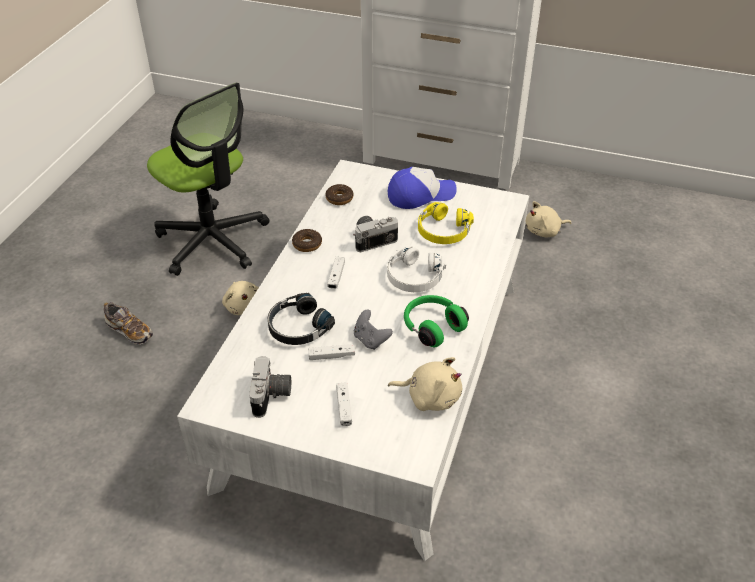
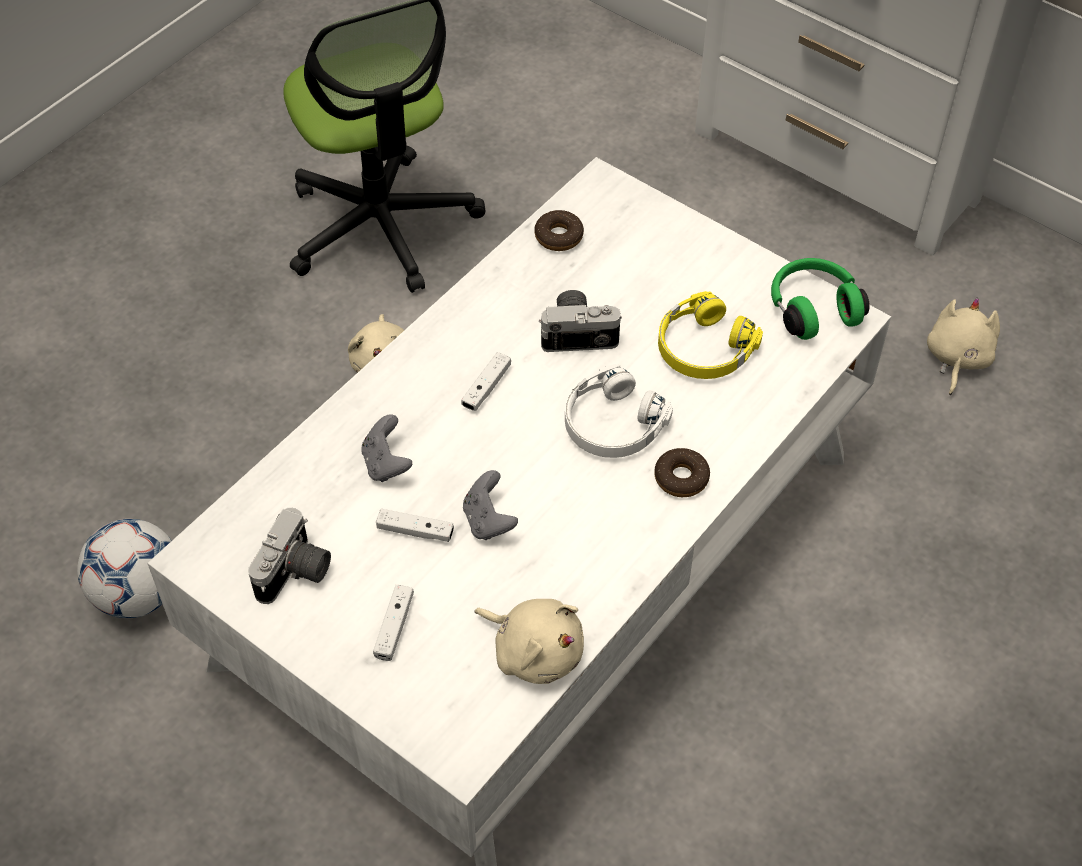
camera: 20 degrees right, 10 degrees up
shoe [104,302,153,345] -> none
black headphones [268,293,335,345] -> grey game controller [362,414,412,482]
donut [292,229,322,252] -> donut moved to [654,448,710,497]
cap [388,167,457,209] -> none
green headphones [404,295,469,347] -> green headphones moved to [771,258,870,340]
beige plush toy [526,201,571,237] -> beige plush toy turned 105 degrees clockwise [927,298,1000,395]
none -> football [77,519,172,618]

